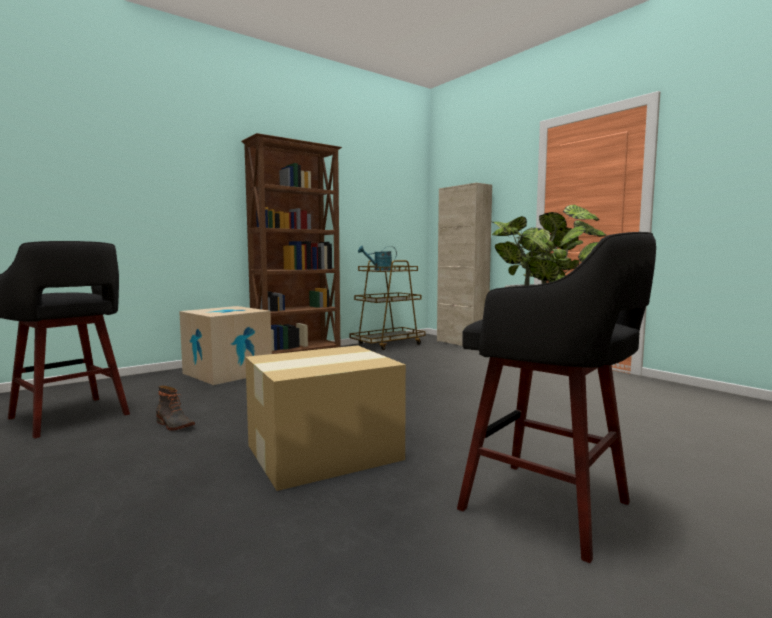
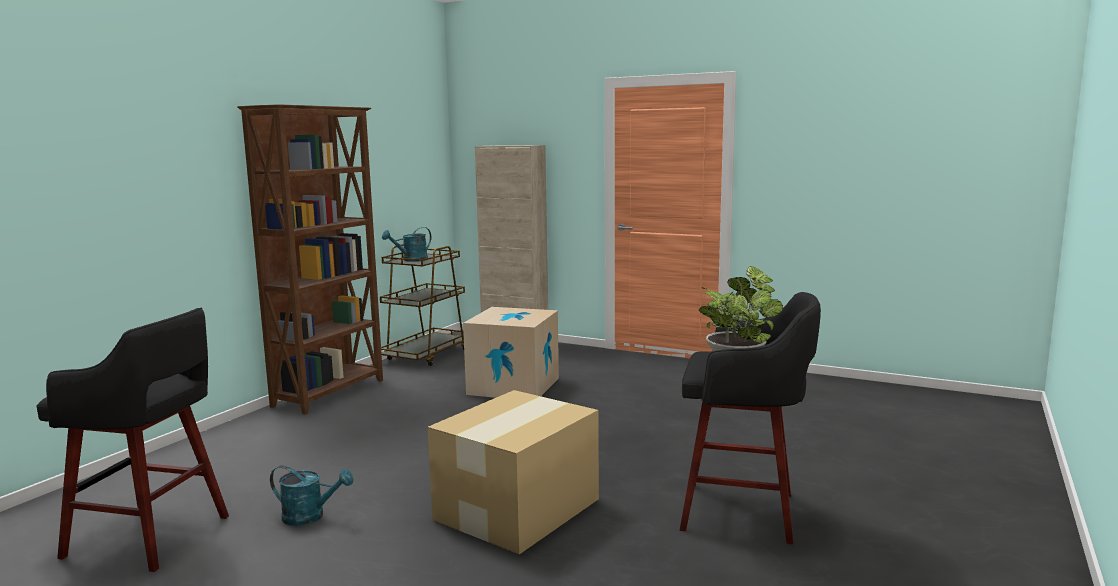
camera: 25 degrees left, 5 degrees up
boot [156,386,195,431] -> turquoise watering can [270,465,354,526]
cardboard box [179,306,272,385] -> cardboard box moved to [463,307,559,398]

